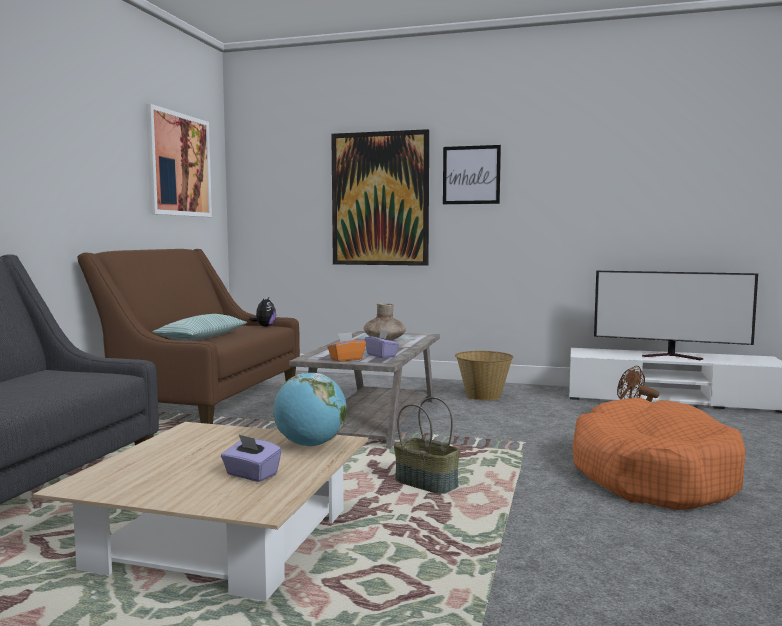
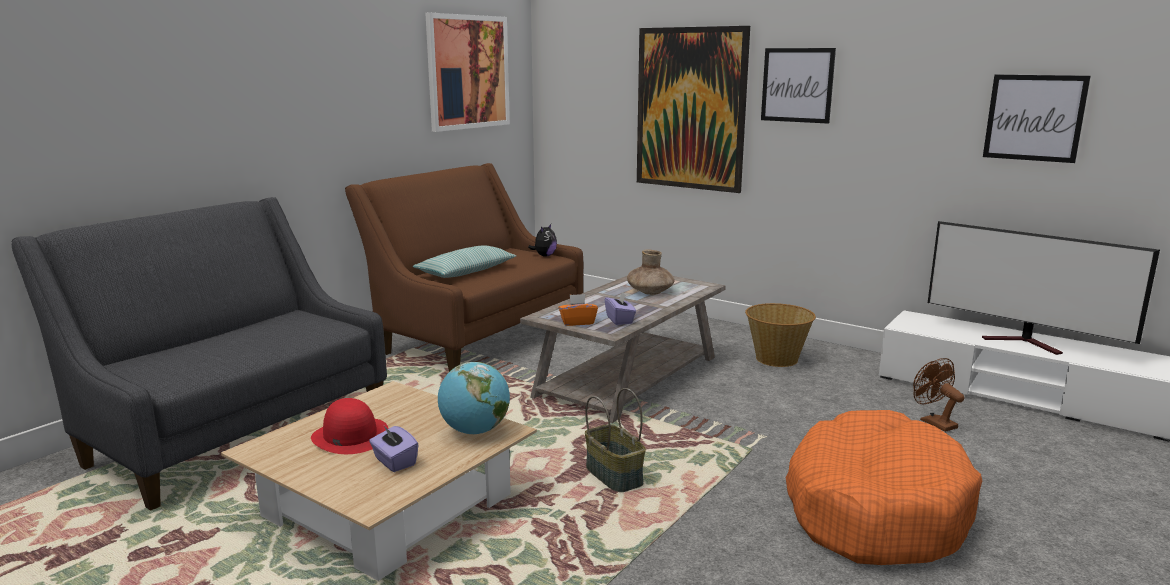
camera: 20 degrees right, 10 degrees up
none -> red hat [311,398,389,454]
none -> picture [983,75,1091,163]

